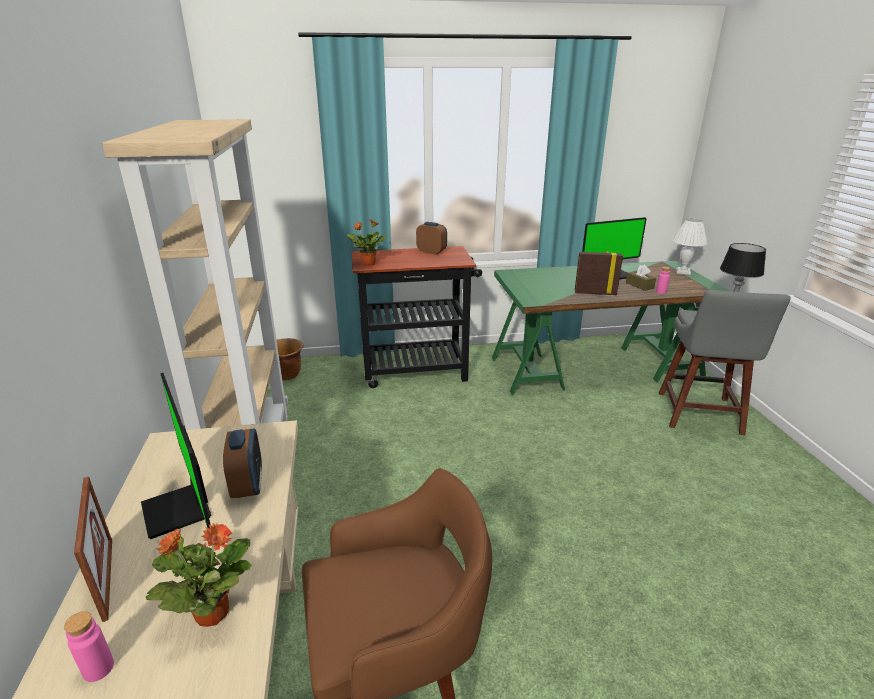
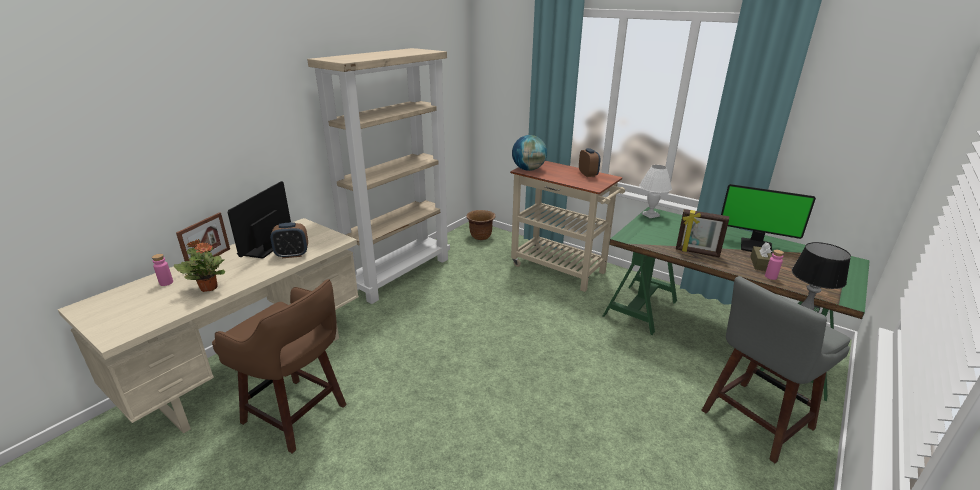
camera: 45 degrees right, 0 degrees up
alarm clock [223,429,262,498] -> alarm clock turned 45 degrees clockwise [270,223,308,258]
potted plant [347,219,387,266] -> globe [512,135,547,171]
black cart [351,246,482,388] -> beige cart [510,161,625,292]
picture frame [575,251,623,295] -> picture frame turned 150 degrees clockwise [676,209,729,257]
white table lamp [673,219,707,275] -> white table lamp moved to [639,165,672,218]

